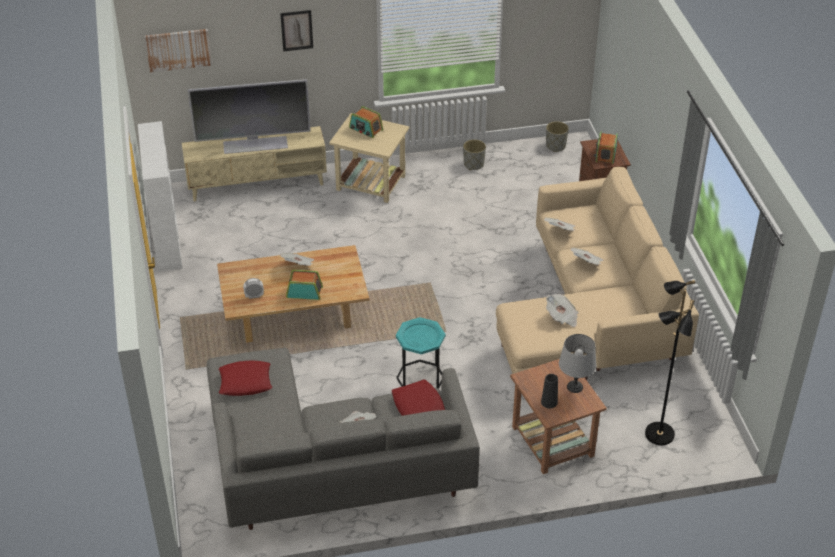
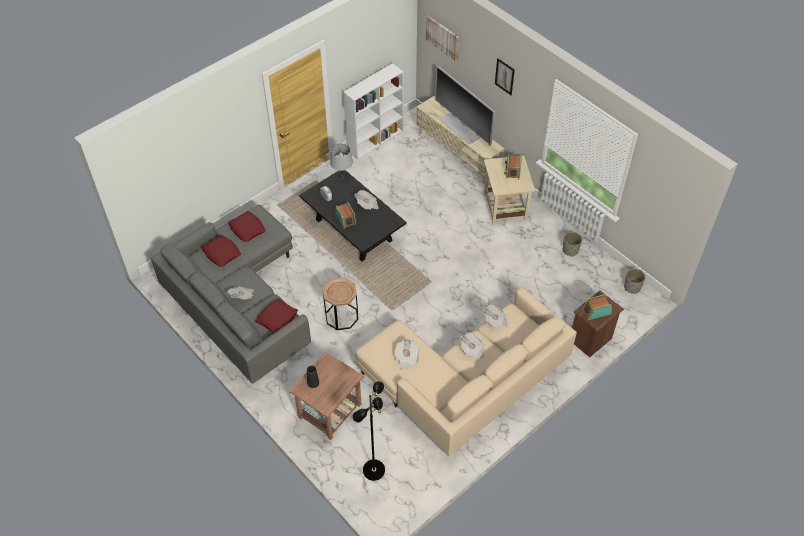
camera: 60 degrees right, 10 degrees up
beige coffee table [217,245,369,343] -> black coffee table [299,170,407,261]
turquoise side table [396,317,445,389] -> brown side table [323,277,358,330]
grey table lamp [559,334,596,393] -> grey table lamp moved to [330,144,353,180]
none -> red pillow [201,235,241,267]

